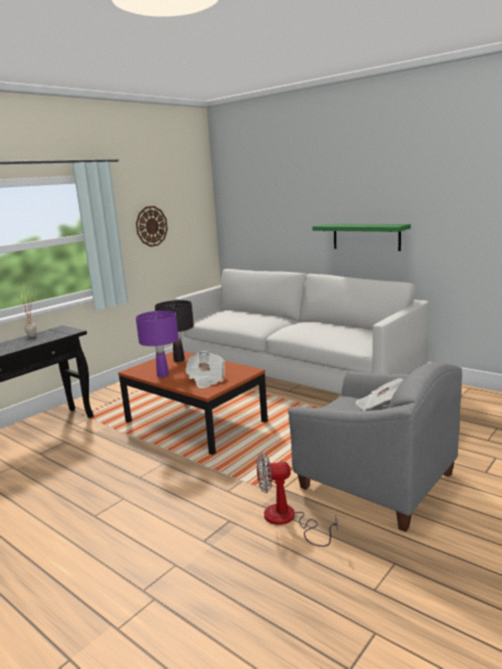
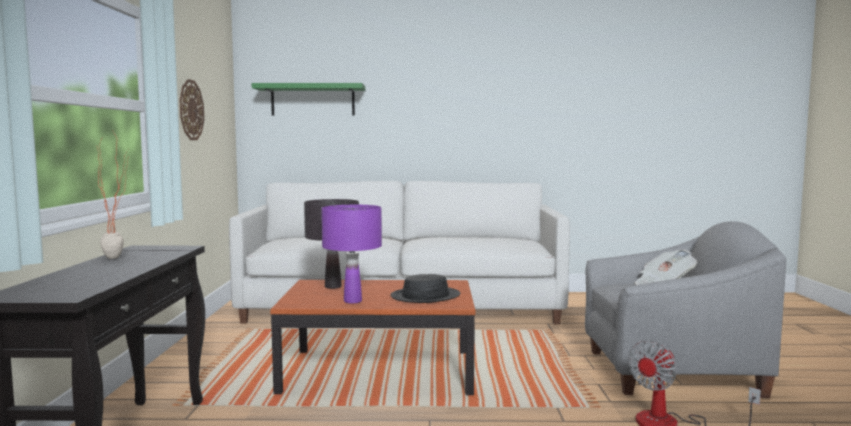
camera: 40 degrees left, 10 degrees down
newspaper [185,351,225,388] -> black hat [391,274,460,303]
green shelf [313,224,411,251] -> green shelf moved to [252,83,365,115]

